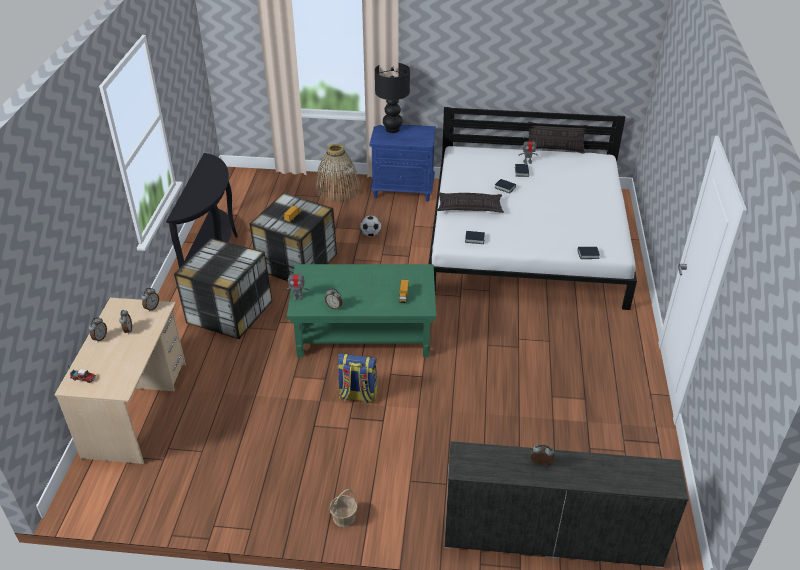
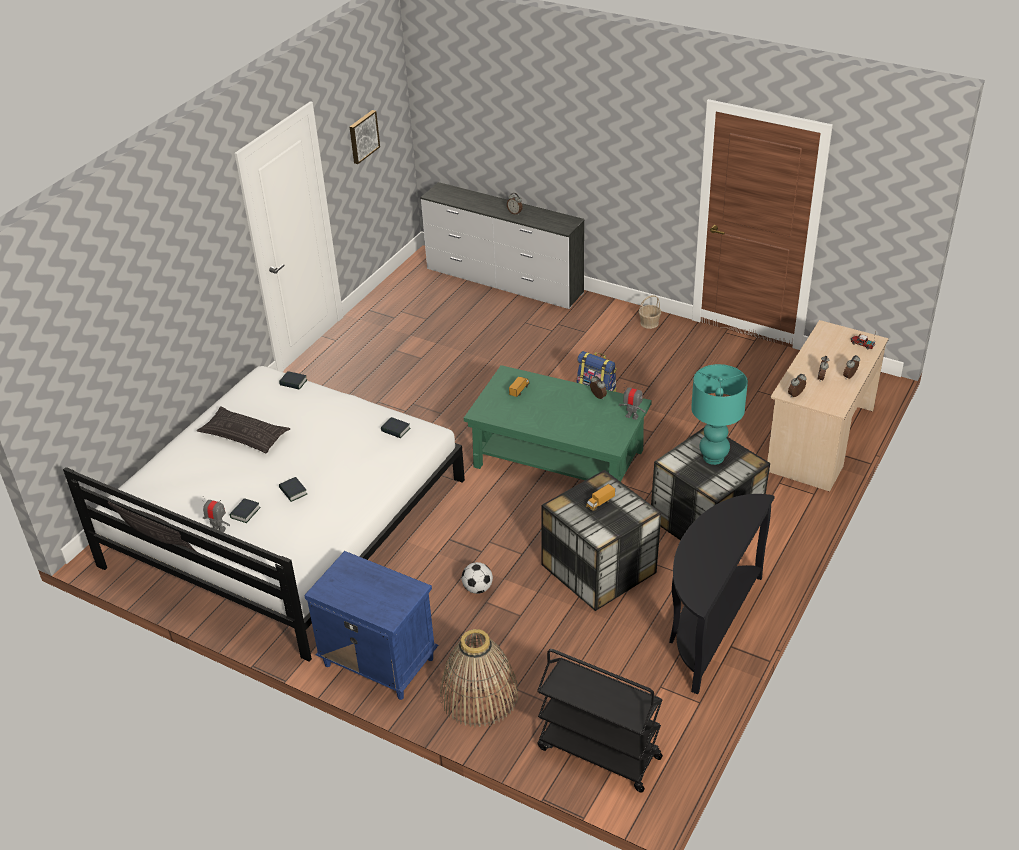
camera: 155 degrees left, 0 degrees up
black table lamp [375,63,410,133] -> none
pillow [437,193,504,213] -> pillow moved to [197,406,290,453]
none -> picture [350,110,380,164]
none -> black cart [537,649,663,793]
none -> turquoise table lamp [691,364,748,465]

